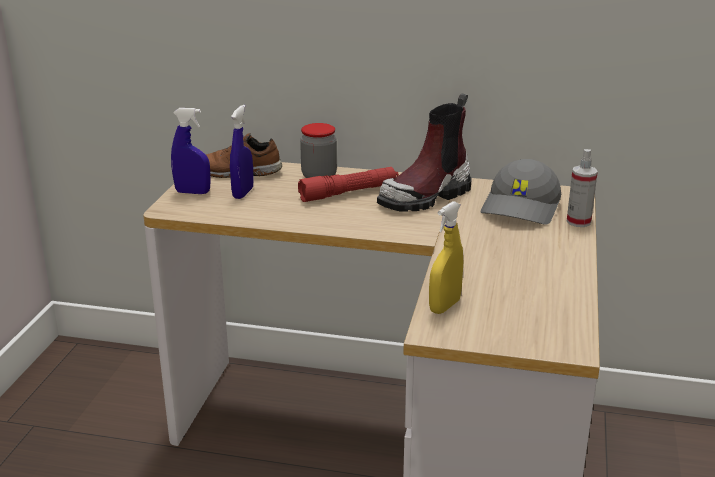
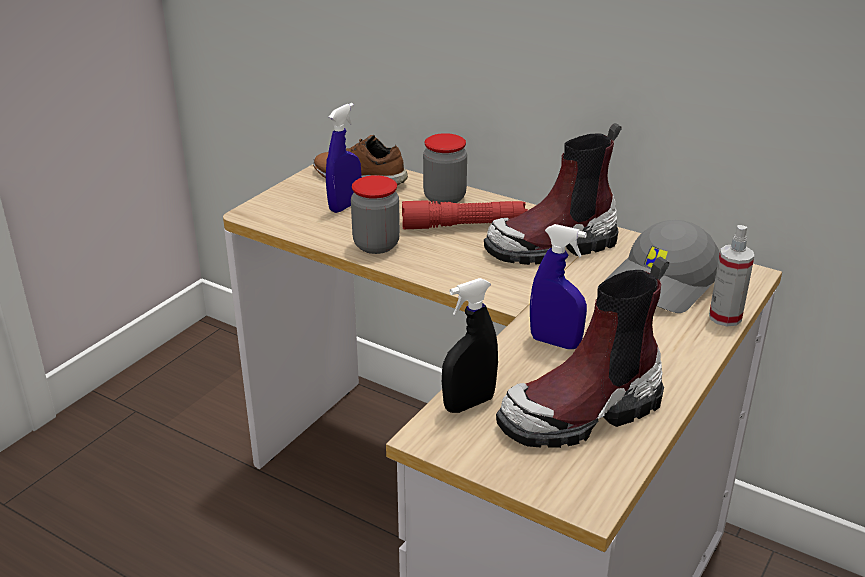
camera: 20 degrees right, 5 degrees up
blue spray bottle [171,108,211,194] -> blue spray bottle moved to [530,224,587,349]
yellow spray bottle [429,201,463,314] -> black spray bottle [442,278,498,413]
none -> jar [351,175,400,254]
none -> boot [496,256,669,448]

